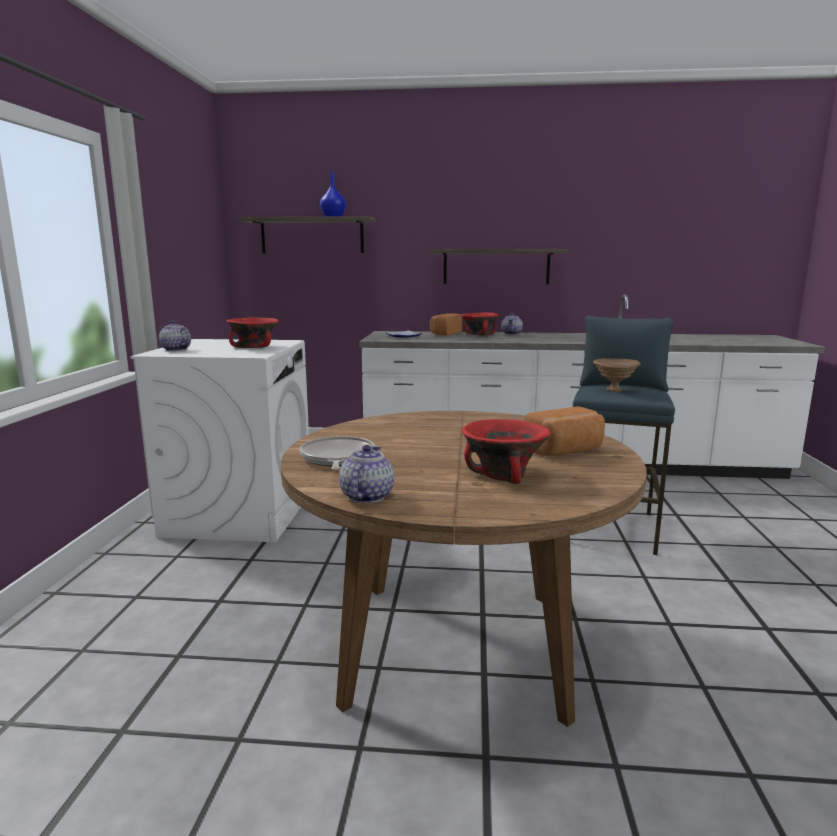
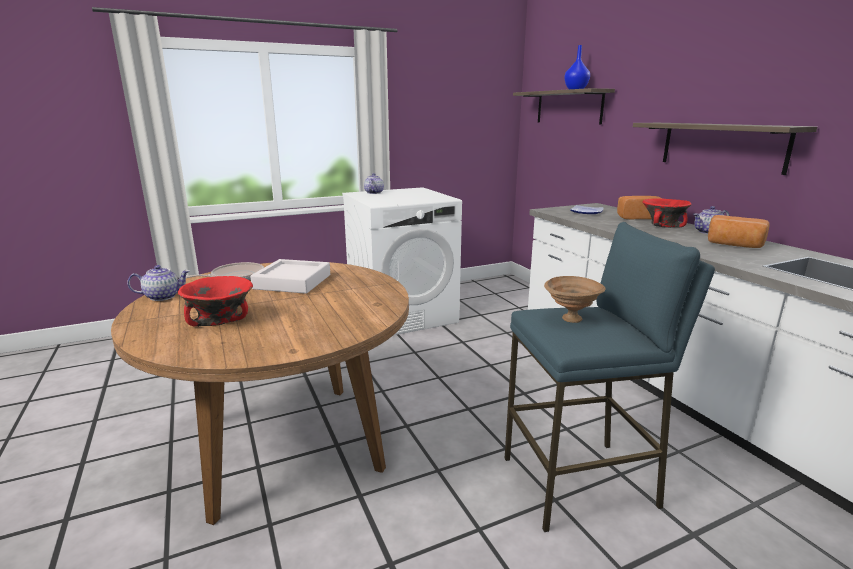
camera: 60 degrees right, 5 degrees up
red bowl [227,317,279,348] -> none
bread [523,406,605,456] -> bread moved to [708,215,769,248]
none -> white tray [250,259,330,294]

